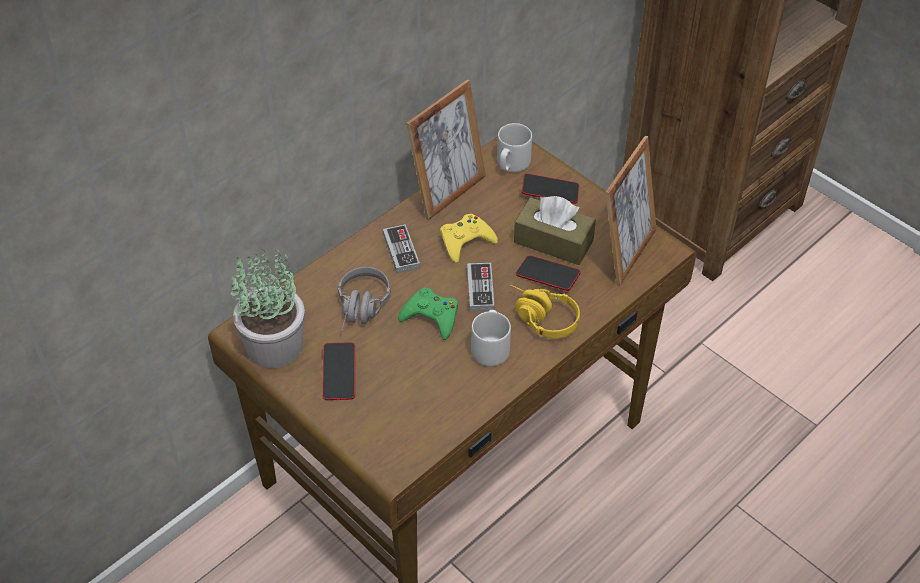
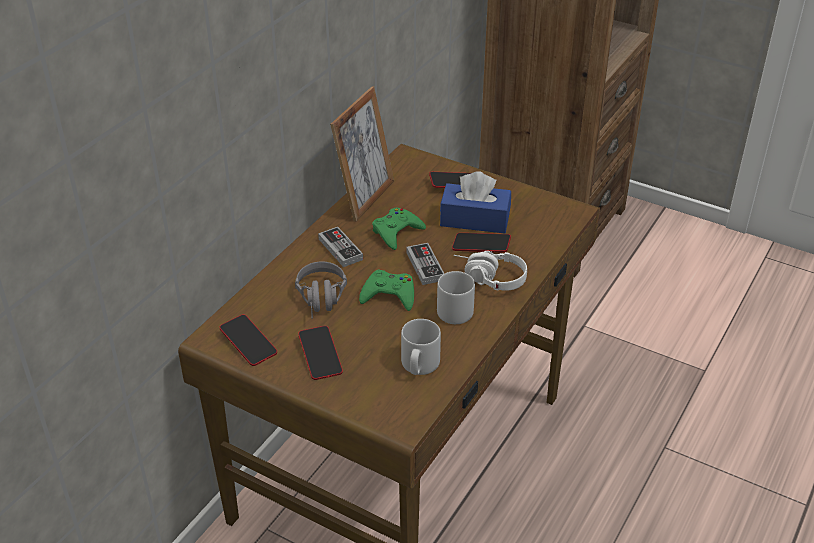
camera: 15 degrees left, 10 degrees down
potted plant [231,249,305,368] -> phone [220,314,277,366]
yellow game controller [440,214,498,263] -> green game controller [372,207,426,250]
grey mug [497,123,532,172] -> grey mug moved to [401,319,441,375]
yellow headphones [510,285,580,339] -> white headphones [454,251,527,291]
brown tissue box [514,196,596,265] -> blue tissue box [440,171,511,233]
picture frame [605,136,657,286] -> none

